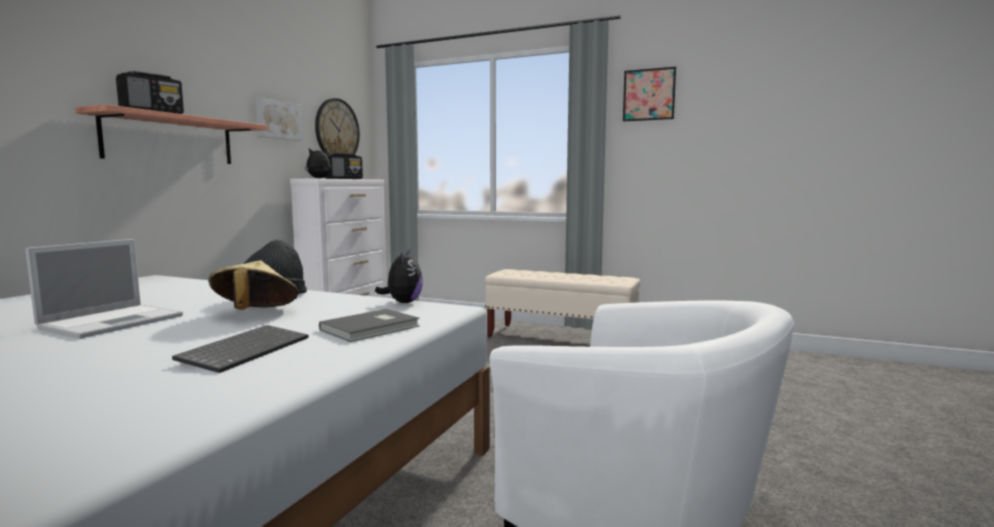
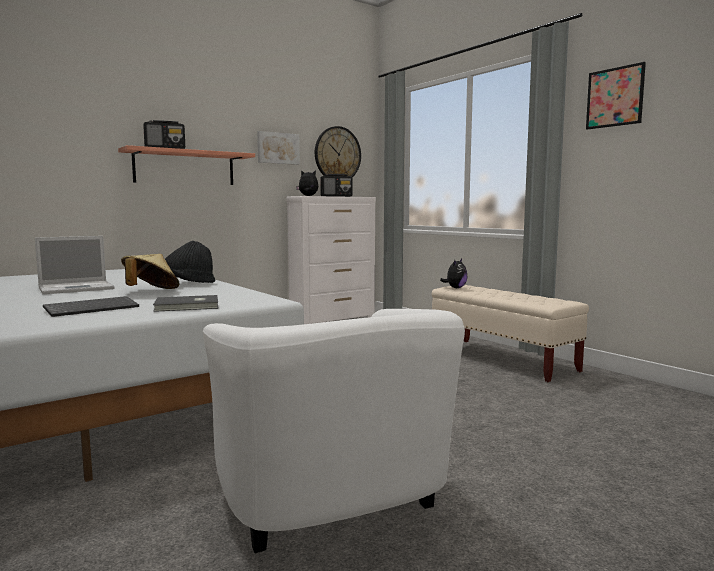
camera: 30 degrees right, 0 degrees up
plush toy [375,249,423,303] -> plush toy moved to [440,259,468,288]

